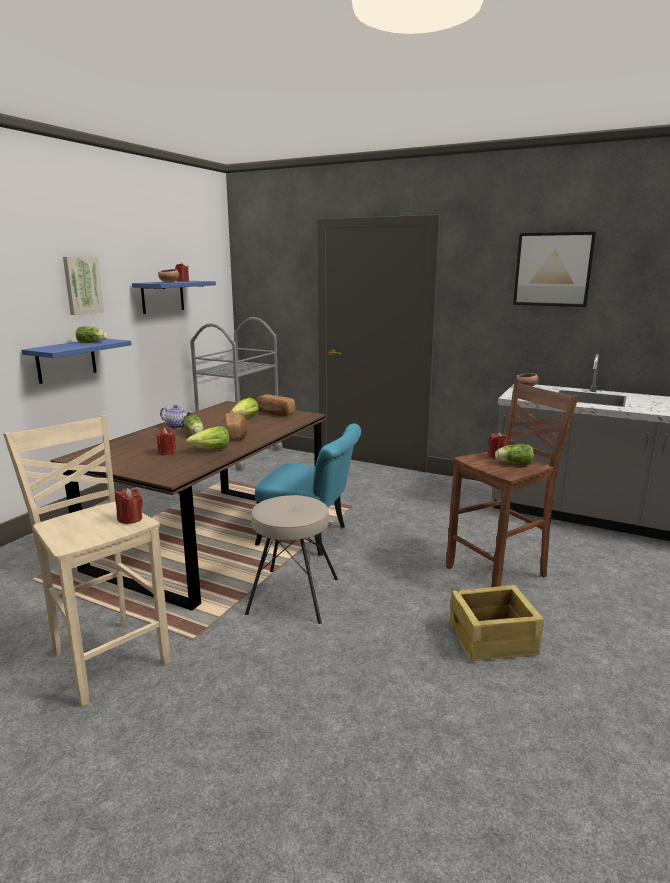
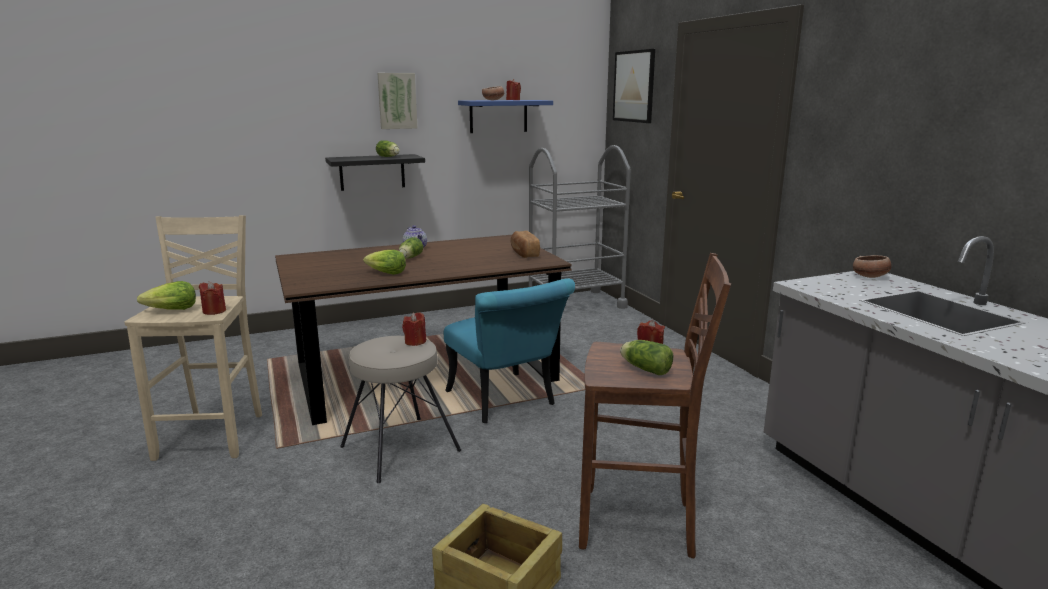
camera: 40 degrees right, 0 degrees up
blue shelf [21,339,132,384] -> black shelf [325,154,425,191]
red candle [156,427,176,455] -> red candle moved to [402,312,426,346]
bread [225,412,247,440] -> none
lettuce [230,398,259,418] -> lettuce moved to [137,281,196,310]
picture [513,232,596,307] -> picture moved to [613,49,655,123]

